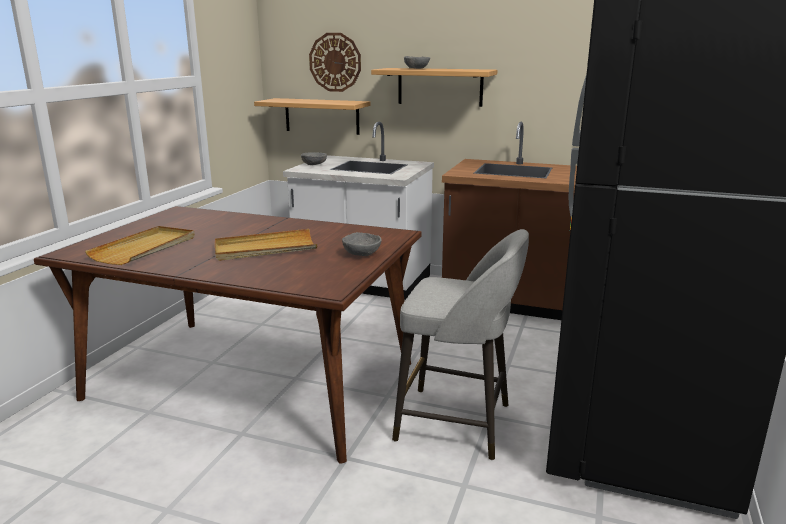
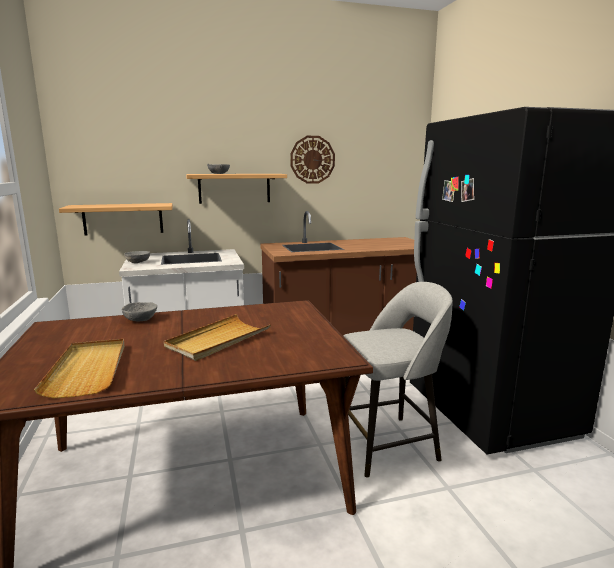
camera: 35 degrees left, 5 degrees down
wall clock [309,33,361,92] -> wall clock moved to [290,136,335,184]
grey bowl [342,232,382,256] -> grey bowl moved to [122,302,157,321]

